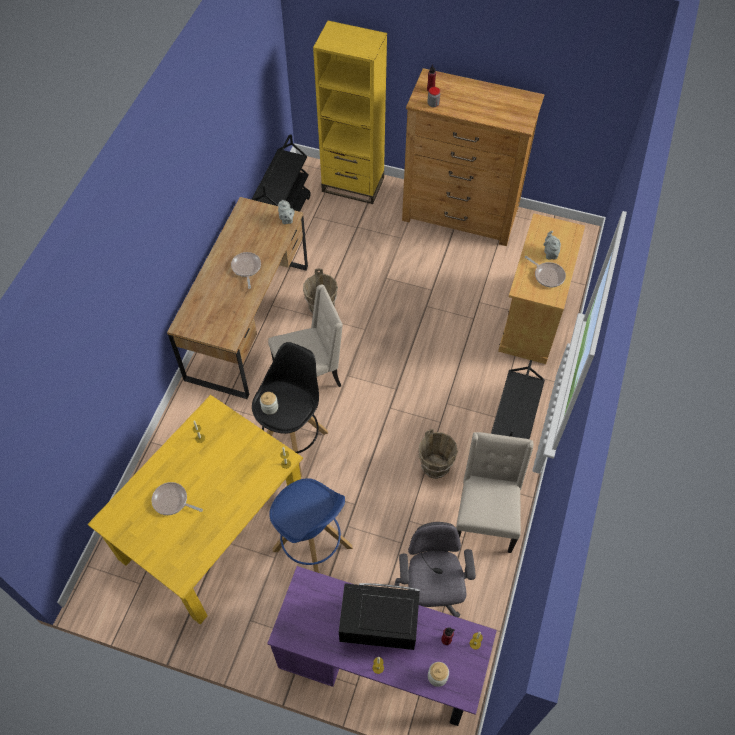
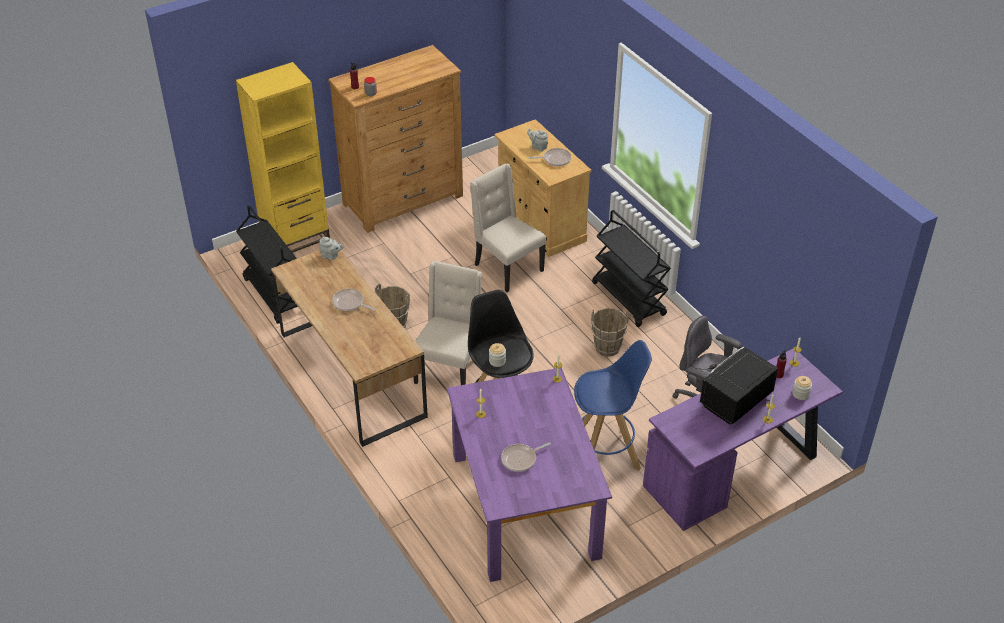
camera: 50 degrees left, 15 degrees down
yellow dining table [88,395,303,625] -> purple dining table [447,367,612,582]
beige chair [456,432,533,553] -> beige chair moved to [470,164,546,292]

